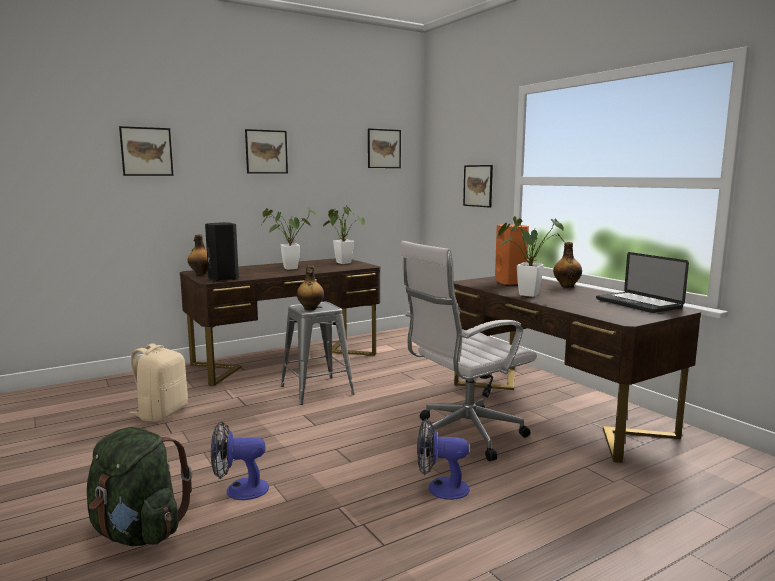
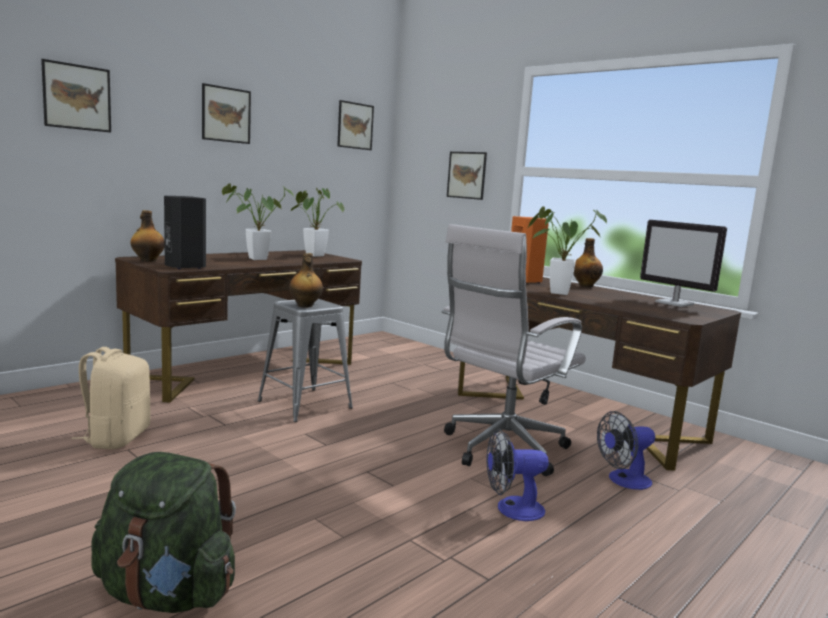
camera: 15 degrees left, 0 degrees up
fan [211,421,269,500] -> fan moved to [597,411,655,490]
laptop [596,252,689,313] -> monitor [640,220,727,307]

